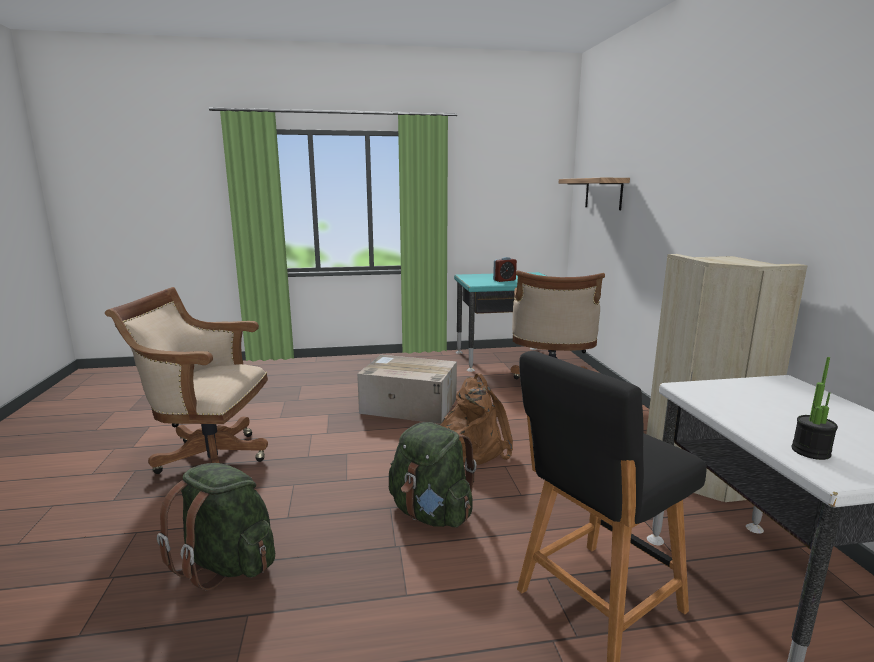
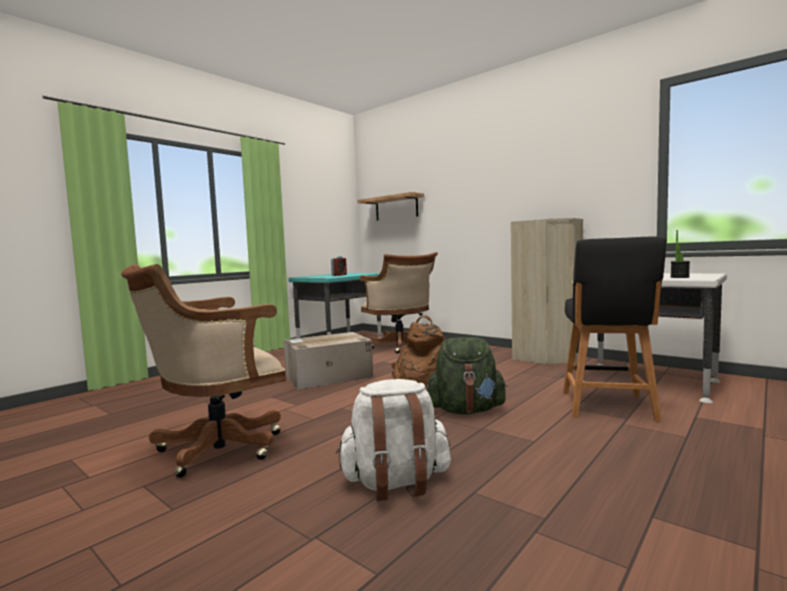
camera: 40 degrees left, 10 degrees down
green backpack [157,463,275,590] -> white backpack [336,379,451,501]

